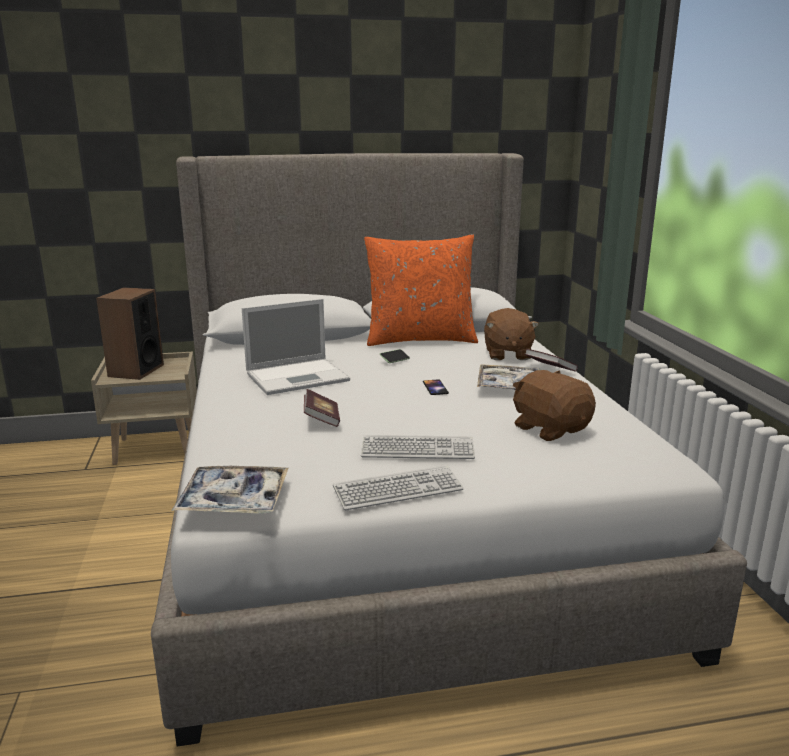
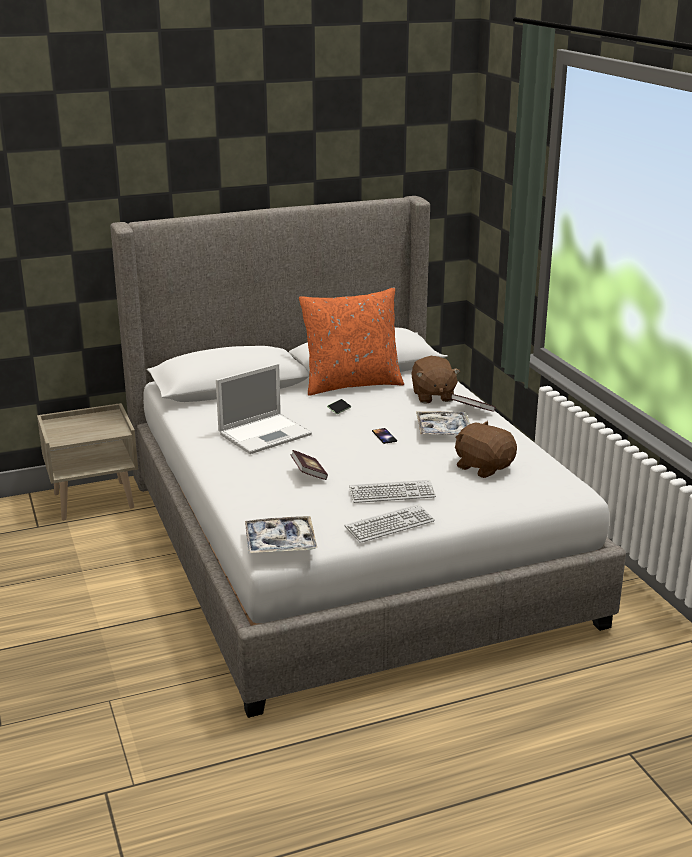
camera: 10 degrees left, 5 degrees up
speaker [96,287,164,380] -> none

